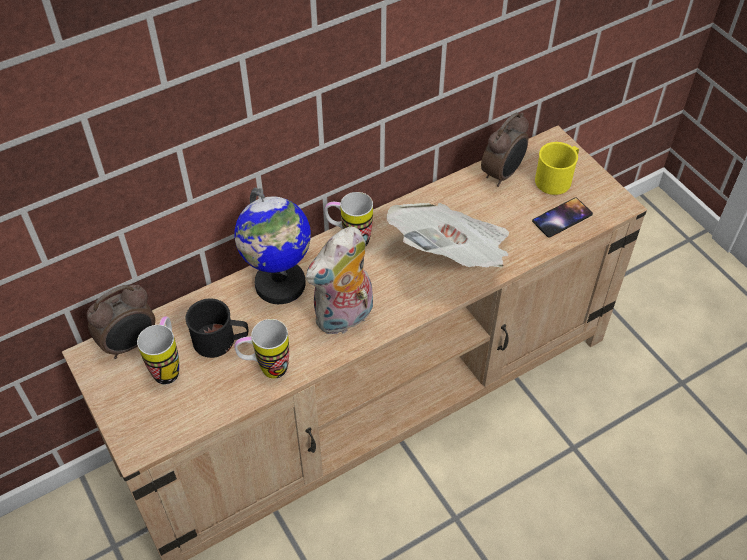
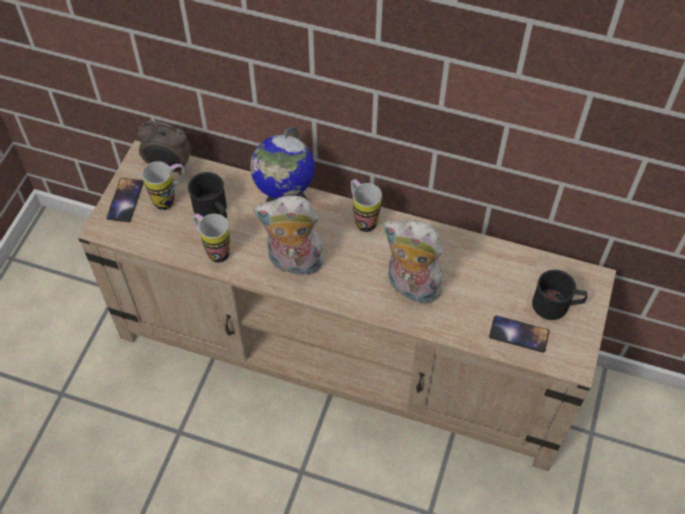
camera: 50 degrees right, 5 degrees up
newspaper [387,203,509,268] -> plush toy [383,220,443,304]
alarm clock [481,113,529,187] -> none
yellow mug [535,142,579,195] -> black mug [532,270,587,320]
none -> phone [107,178,144,222]

